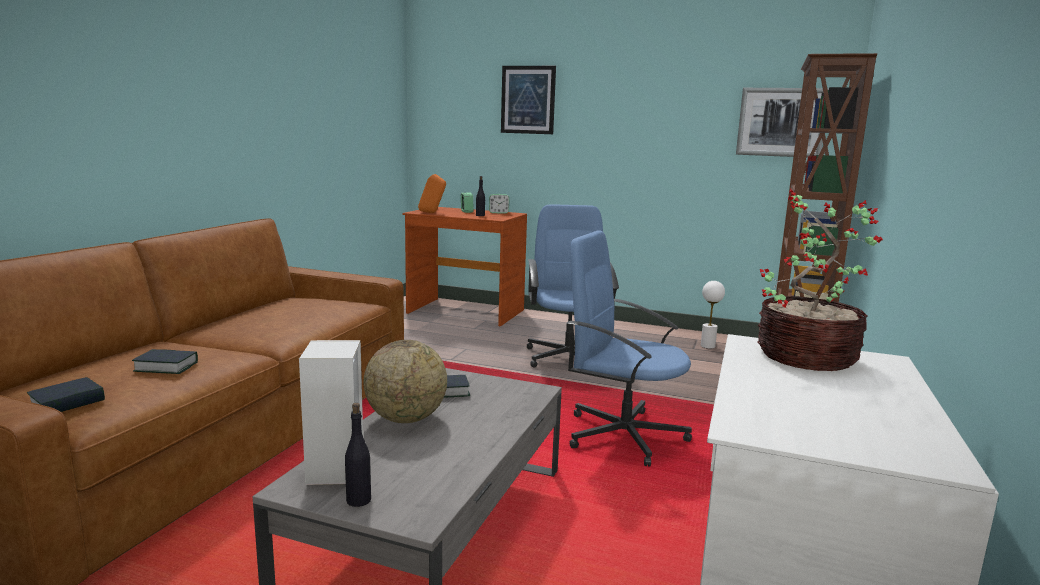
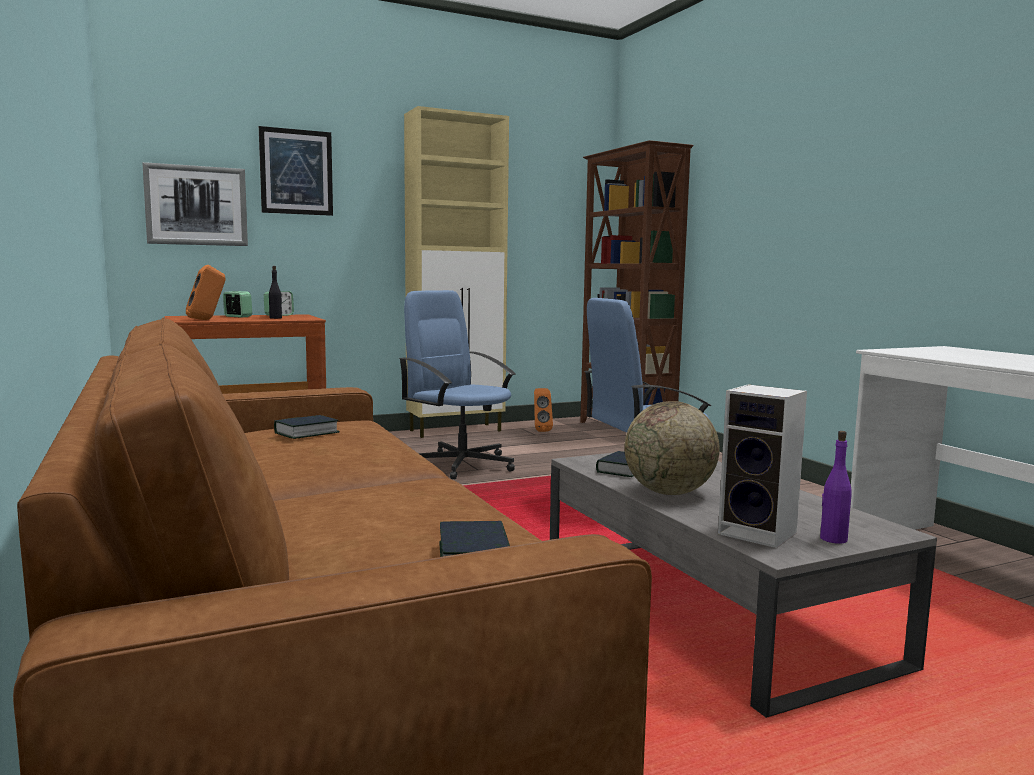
camera: 45 degrees left, 5 degrees down
book [132,349,198,374] -> book moved to [274,415,339,439]
black bottle [345,403,371,507] -> purple bottle [820,431,852,544]
white table lamp [701,281,725,349] -> orange speaker [534,388,553,432]
picture [736,88,829,157] -> picture moved to [142,162,248,246]
potted plant [757,189,883,371] -> none
none -> beige cabinet [404,106,509,438]

